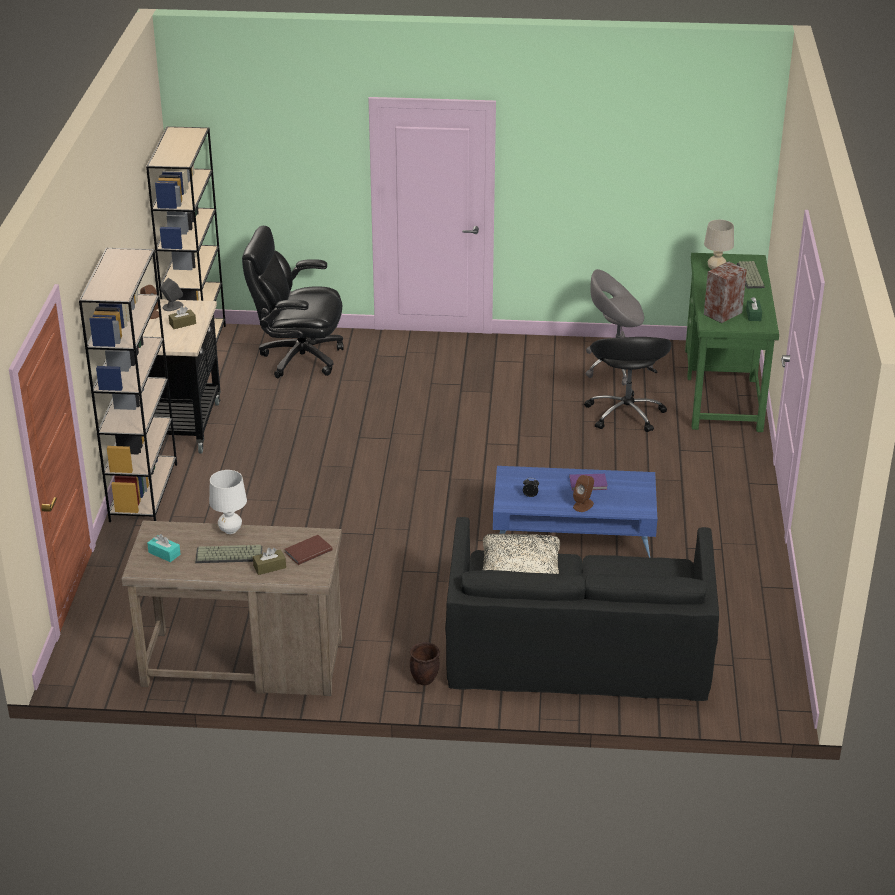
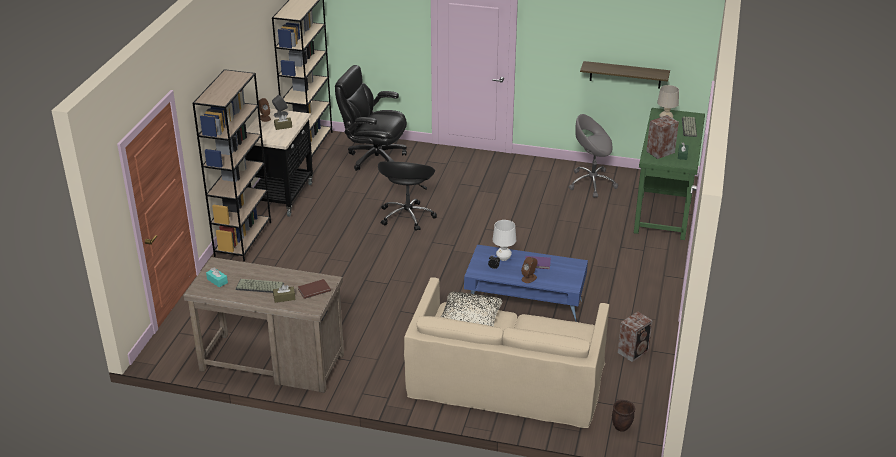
camera: 10 degrees right, 0 degrees up
white table lamp [209,470,247,534] -> white table lamp moved to [492,220,516,261]
brown planter [410,642,440,685] -> brown planter moved to [612,400,635,432]
black sofa [445,517,719,701] -> beige sofa [404,277,609,428]
black office chair [584,337,672,432] -> black office chair moved to [378,161,437,231]
none -> shelf [580,61,670,89]
none -> speaker [618,312,653,362]

